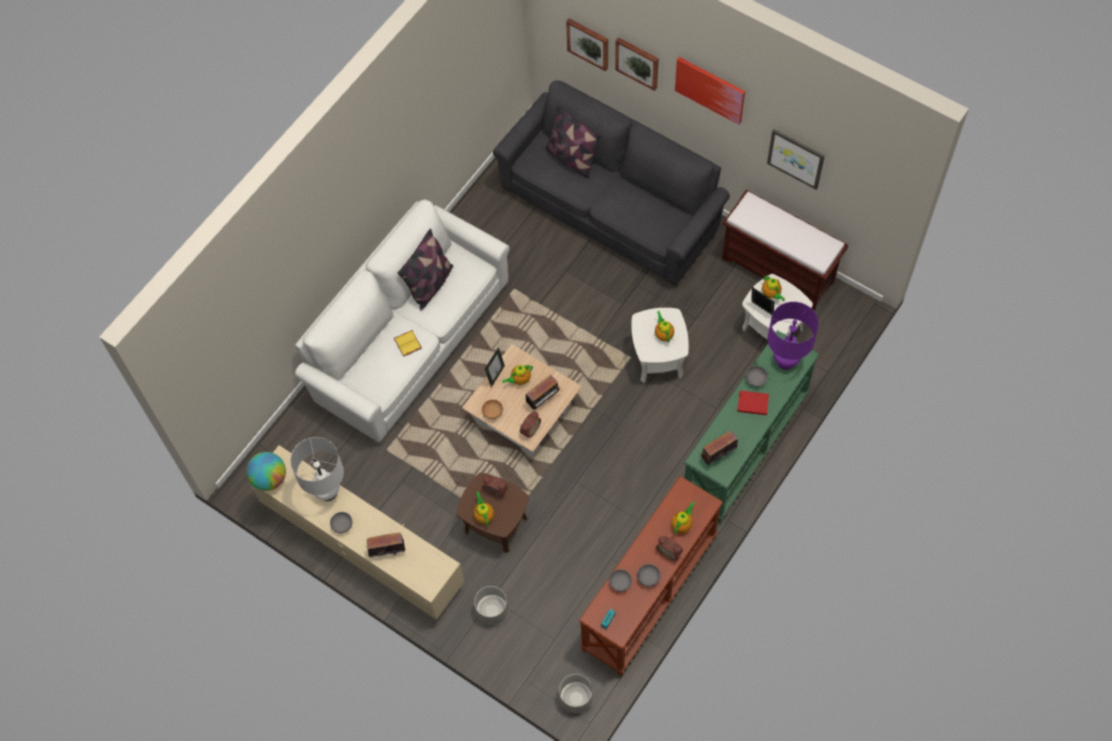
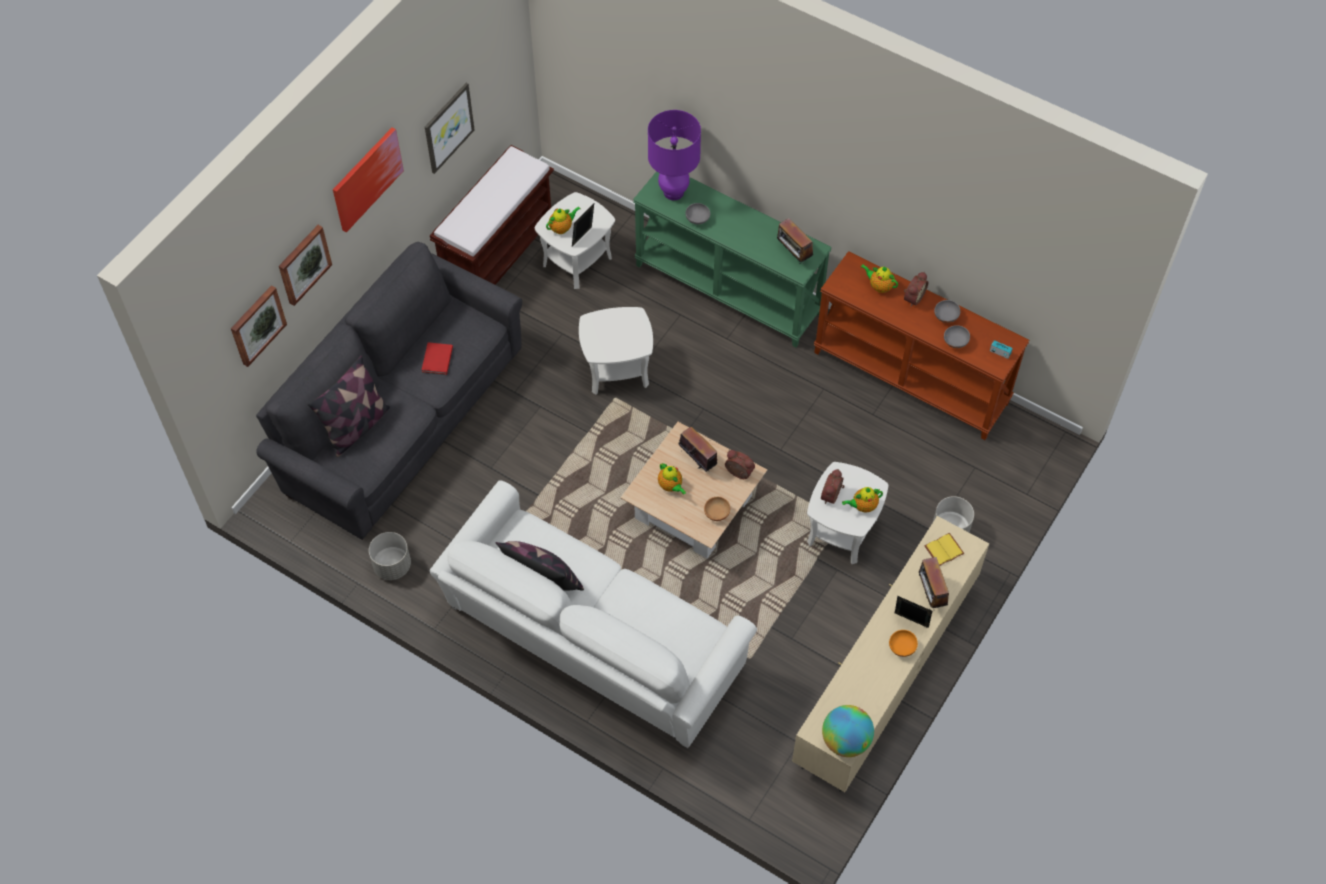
camera: 95 degrees left, 5 degrees down
white table lamp [290,437,344,501] -> none
grey bowl [330,512,352,533] -> orange bowl [889,630,918,657]
yellow book [394,330,422,357] -> yellow book moved to [924,533,964,566]
brown side table [456,473,529,553] -> white side table [807,462,888,564]
picture frame [485,347,505,387] -> picture frame moved to [895,596,932,628]
grey planter [559,674,593,714] -> grey planter moved to [369,532,411,580]
teapot [655,311,674,343] -> none
red book [737,390,769,415] -> red book moved to [421,342,453,375]

